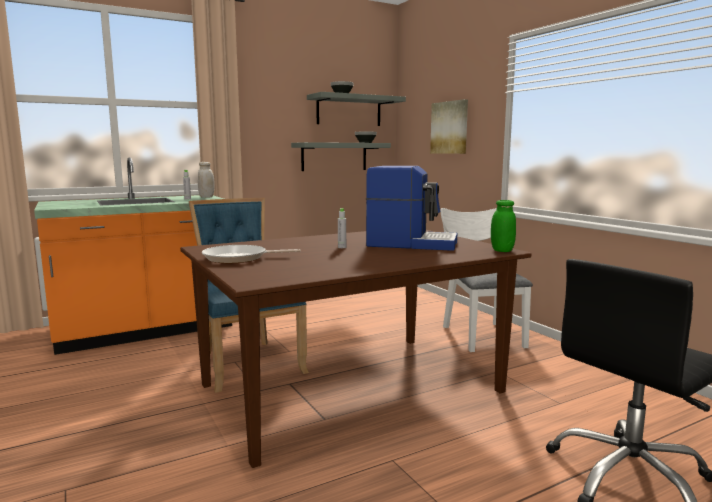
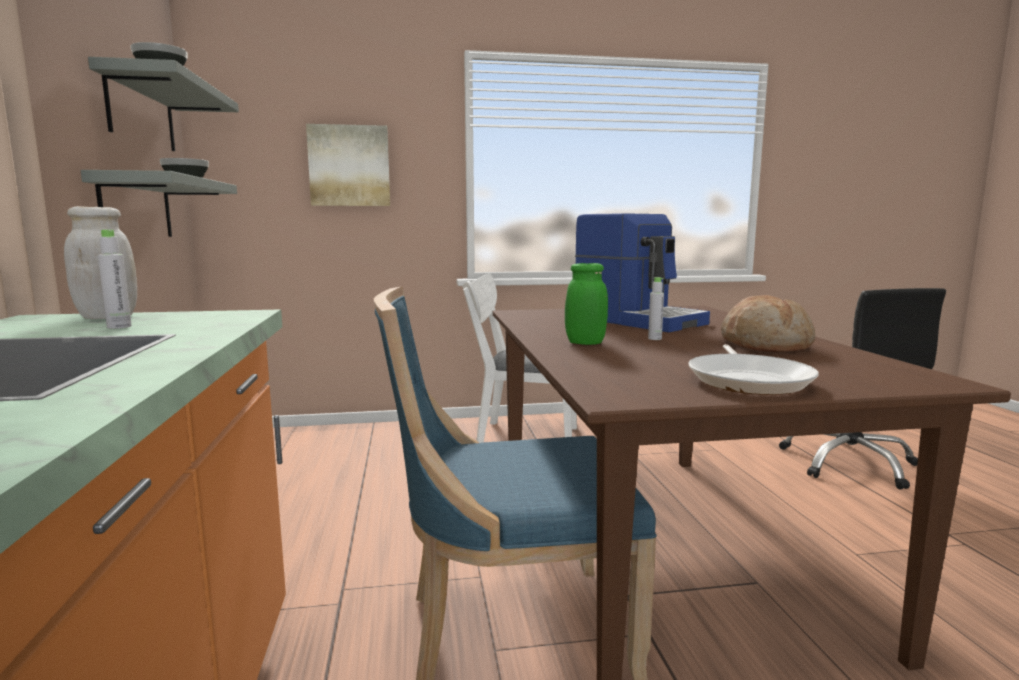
camera: 70 degrees left, 0 degrees up
coffee machine [366,166,457,251] -> coffee machine turned 105 degrees clockwise [575,213,710,332]
green jar [491,200,516,252] -> green jar moved to [565,263,608,345]
none -> bread [721,295,816,352]

